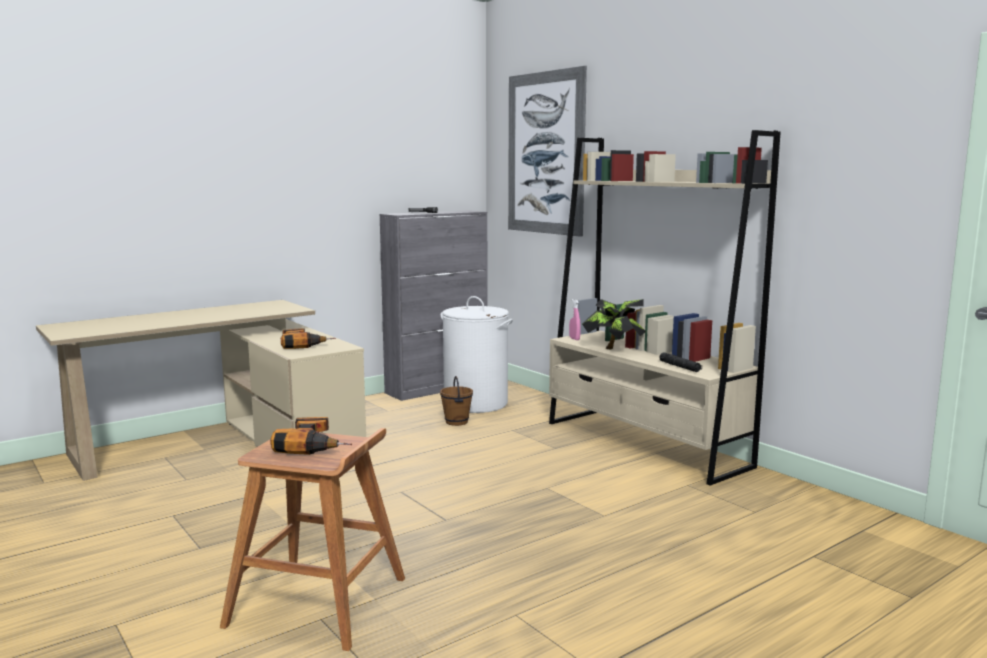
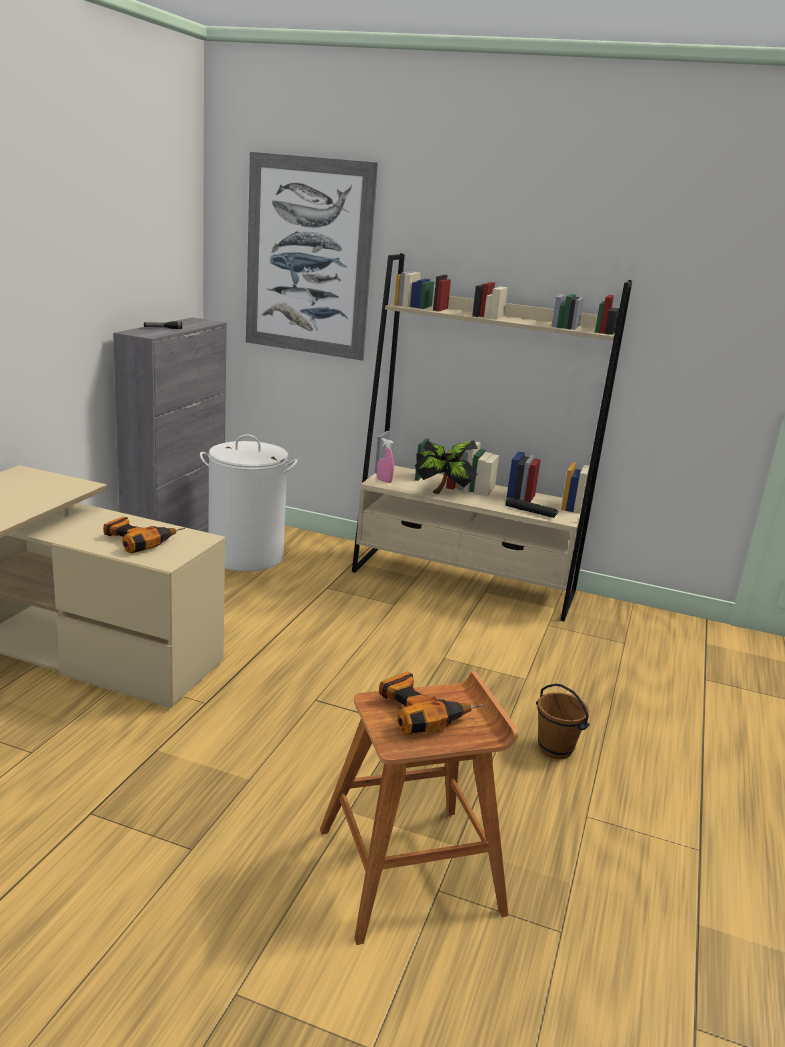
camera: 35 degrees left, 10 degrees up
brown bucket [440,376,473,426] -> brown bucket moved to [536,684,590,759]

